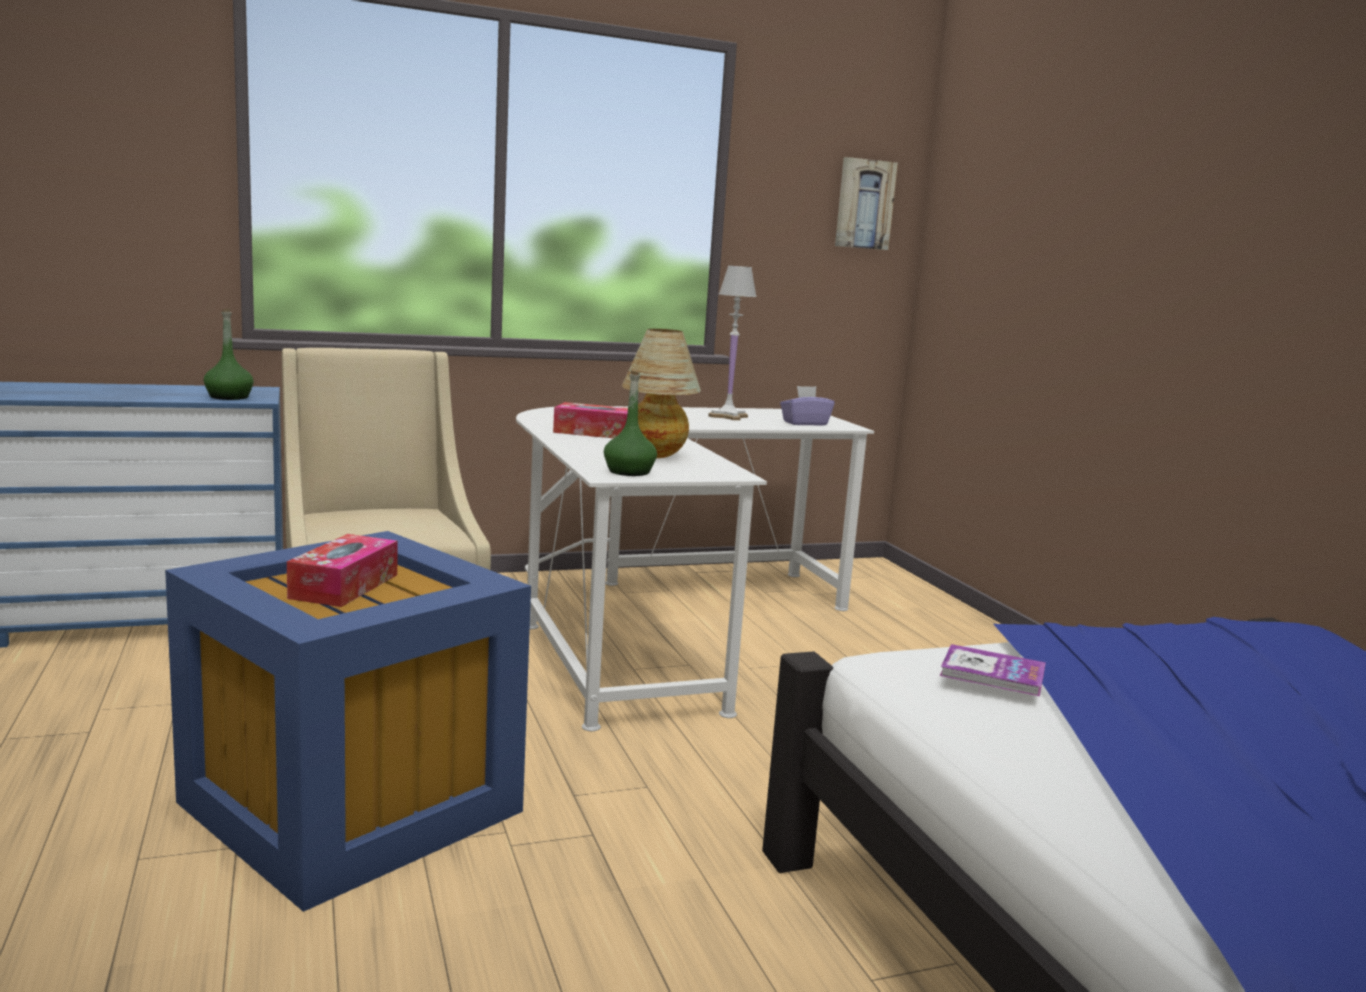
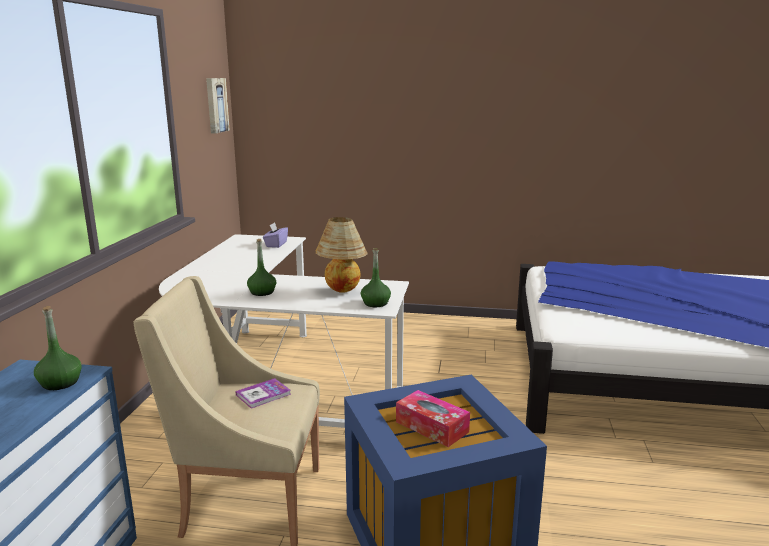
camera: 60 degrees left, 5 degrees up
tissue box [553,402,628,438] -> green bottle [247,239,276,296]
white table lamp [708,266,757,420] -> none
book [940,644,1046,696] -> book moved to [235,378,291,409]

